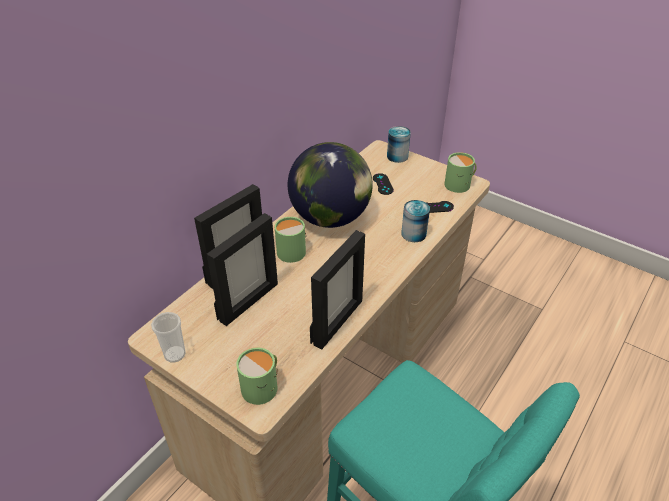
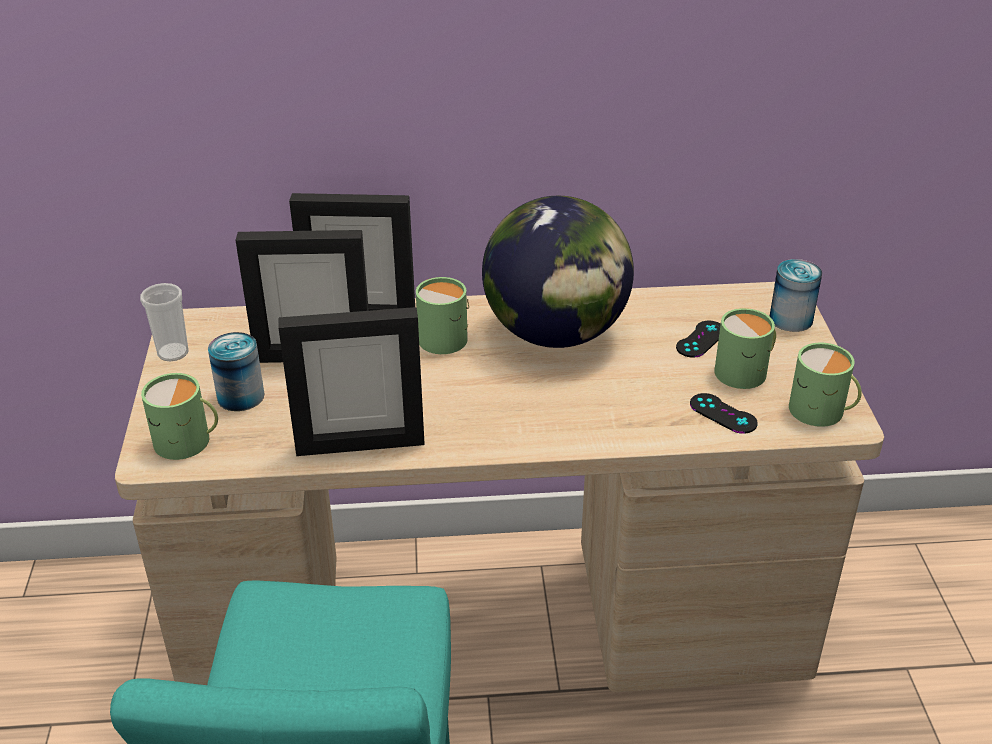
camera: 50 degrees right, 5 degrees down
can [401,200,430,242] -> can moved to [208,332,264,411]
none -> green mug [714,308,776,389]

